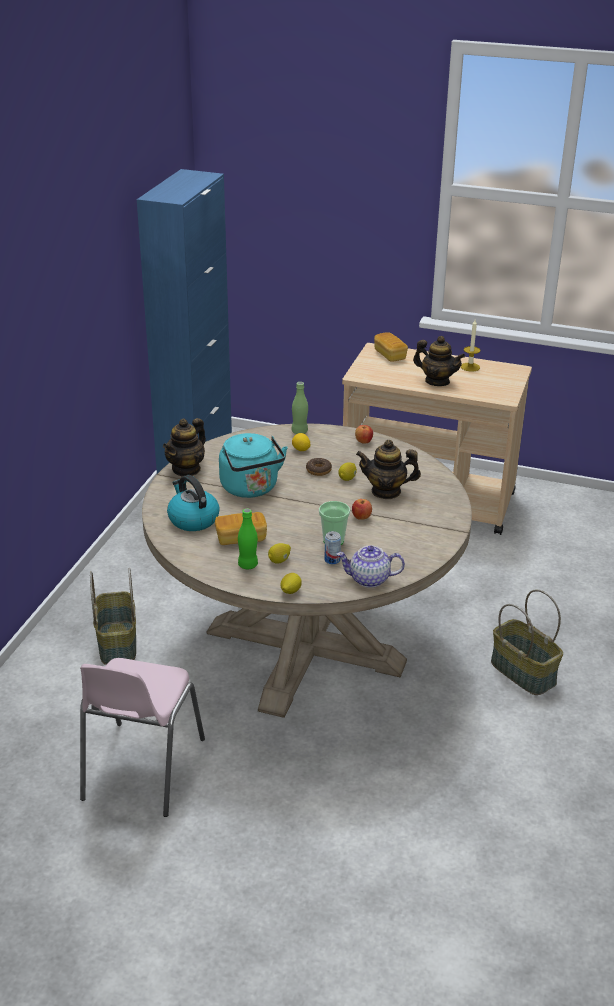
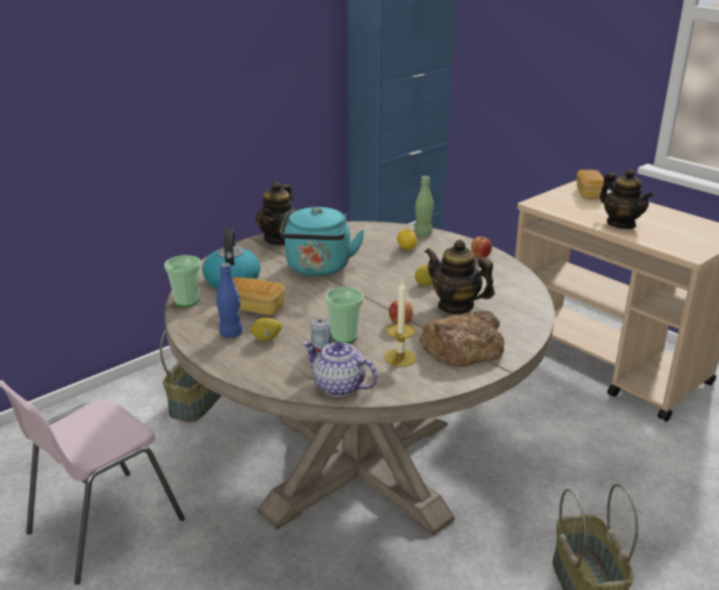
camera: 30 degrees right, 5 degrees down
teapot [163,418,206,476] -> teapot turned 45 degrees counterclockwise [256,181,297,245]
green bottle [238,508,258,569] -> blue bottle [216,263,243,338]
lemon [280,573,302,594] -> none
donut [306,458,332,476] -> none
candle [461,320,480,372] -> candle moved to [384,280,416,367]
none -> cup [164,255,201,307]
none -> bread [419,310,504,367]

